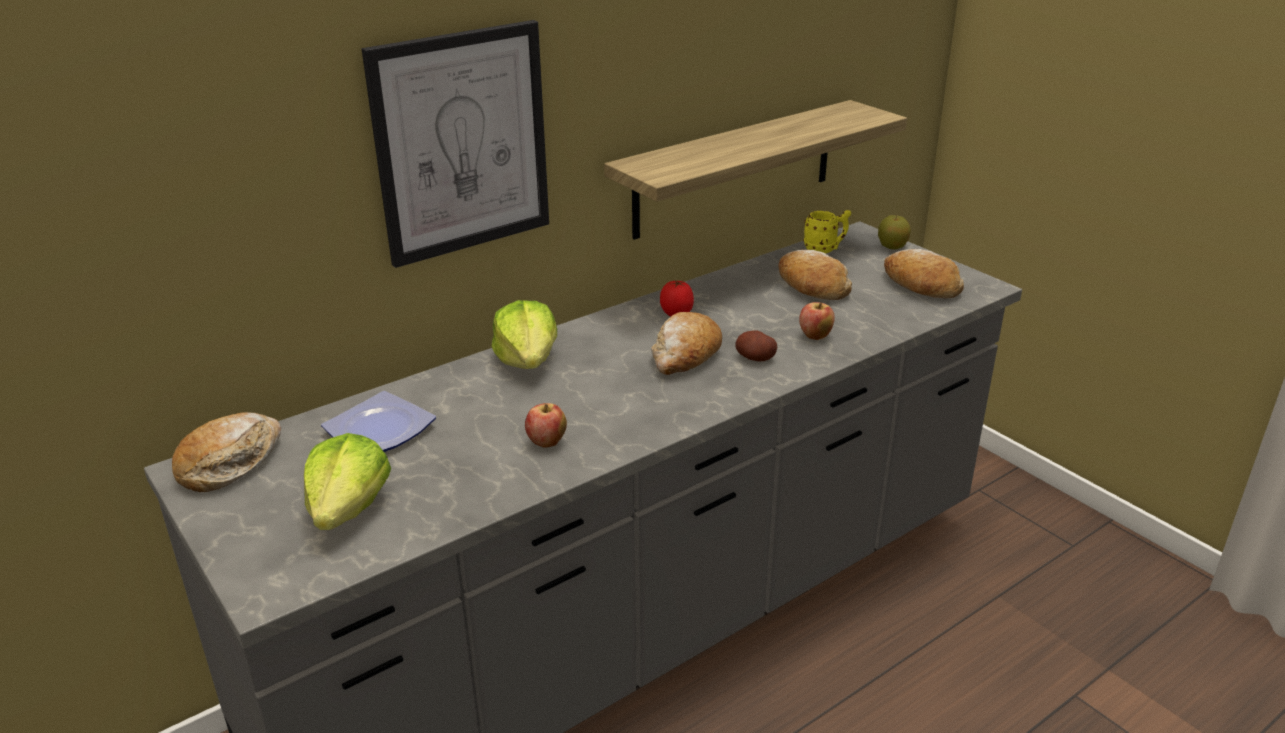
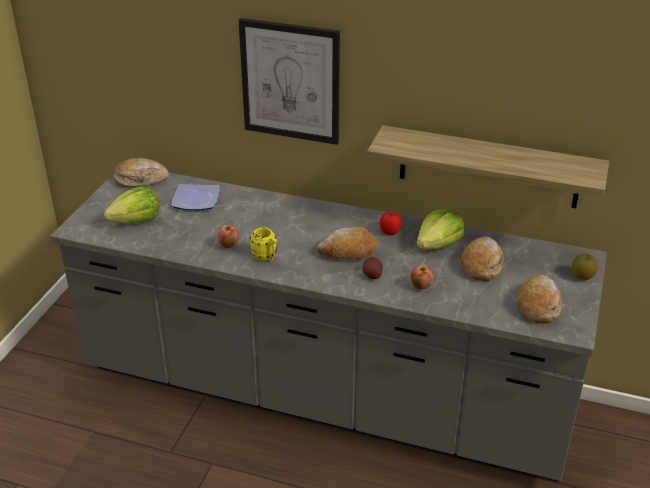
camera: 55 degrees right, 5 degrees up
lettuce [492,300,557,369] -> lettuce moved to [416,209,464,249]
yellow mug [803,210,851,254] -> yellow mug moved to [250,228,277,261]

